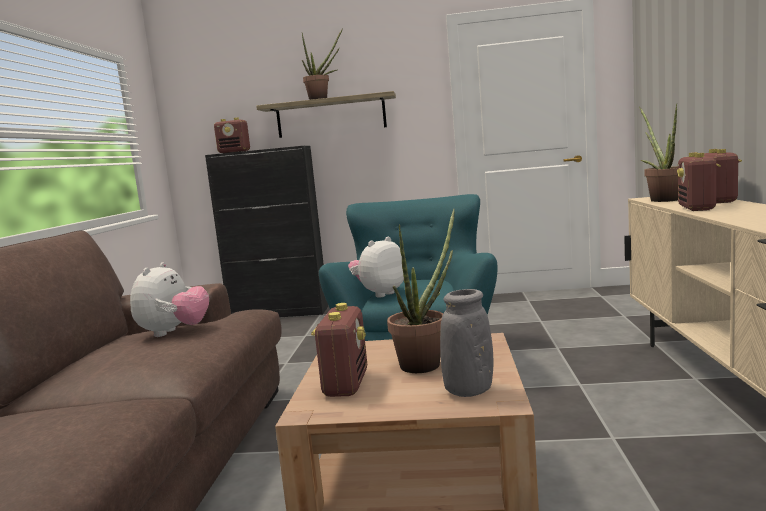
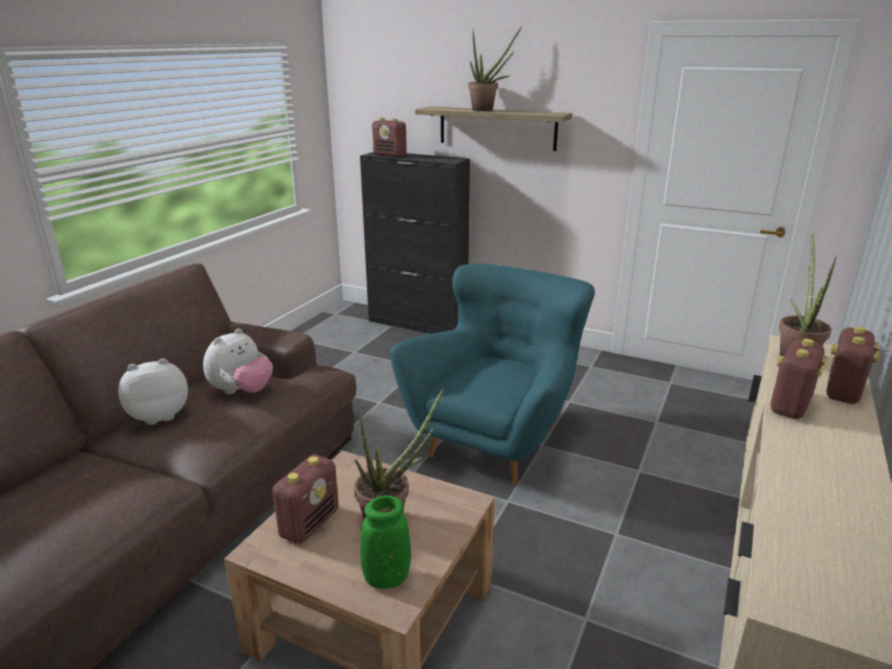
camera: 20 degrees right, 15 degrees up
plush toy [348,237,404,298] -> plush toy moved to [118,358,188,425]
grey vase [440,289,494,397] -> green vase [360,495,411,589]

